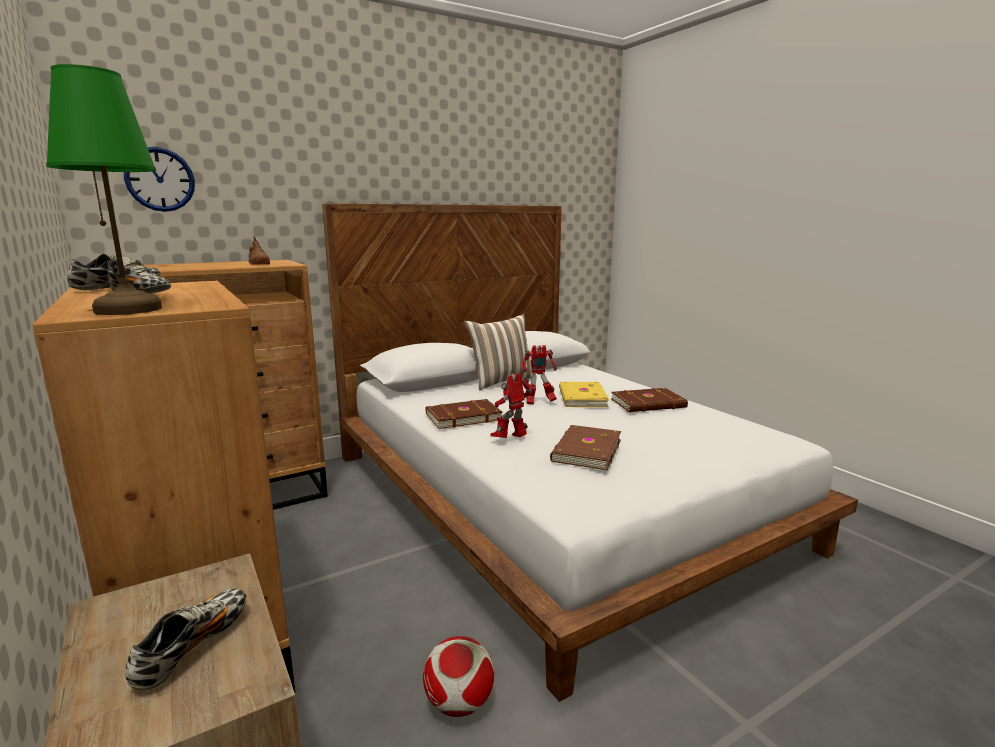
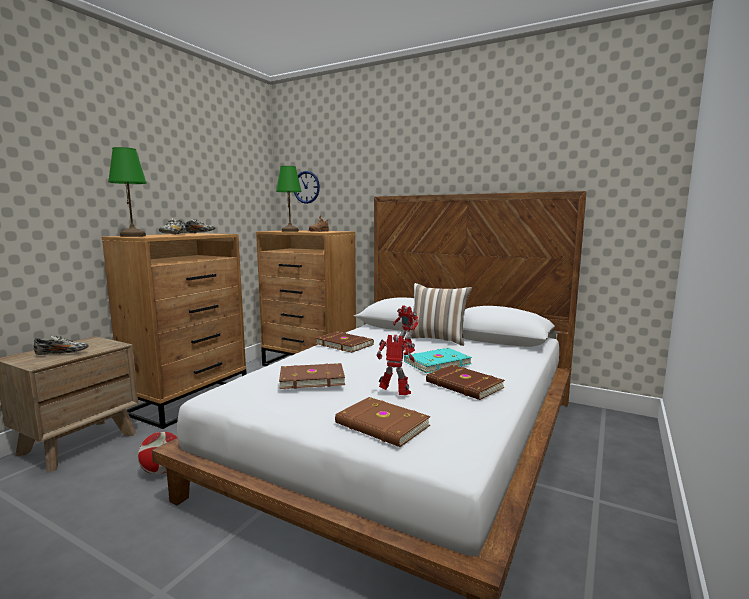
camera: 60 degrees right, 5 degrees down
toy robot [491,373,532,438] -> toy robot moved to [376,335,415,395]
yellow book [559,382,609,407] -> turquoise book [404,348,472,373]
none -> green table lamp [276,166,302,232]
none -> brown book [335,397,431,447]

